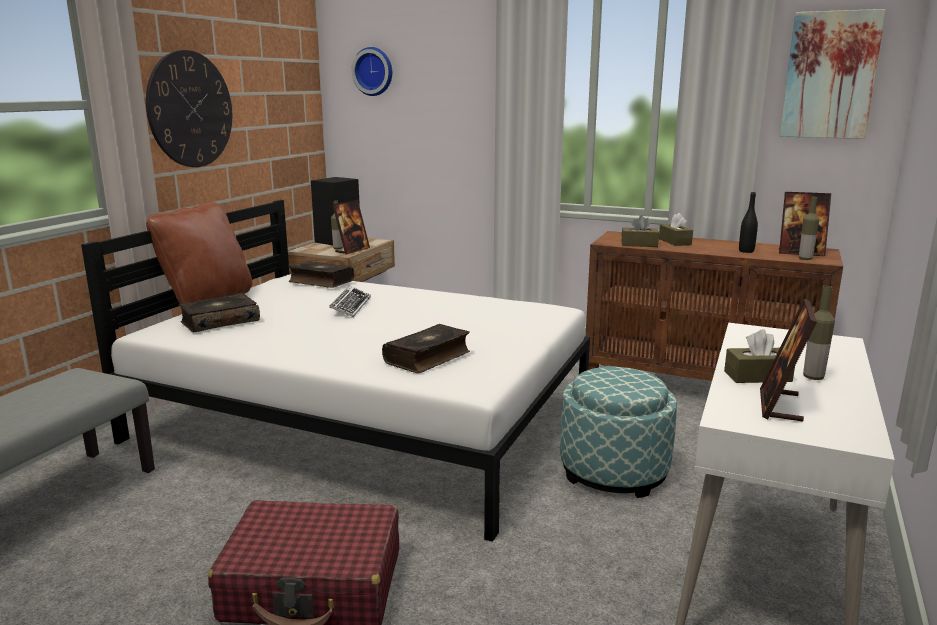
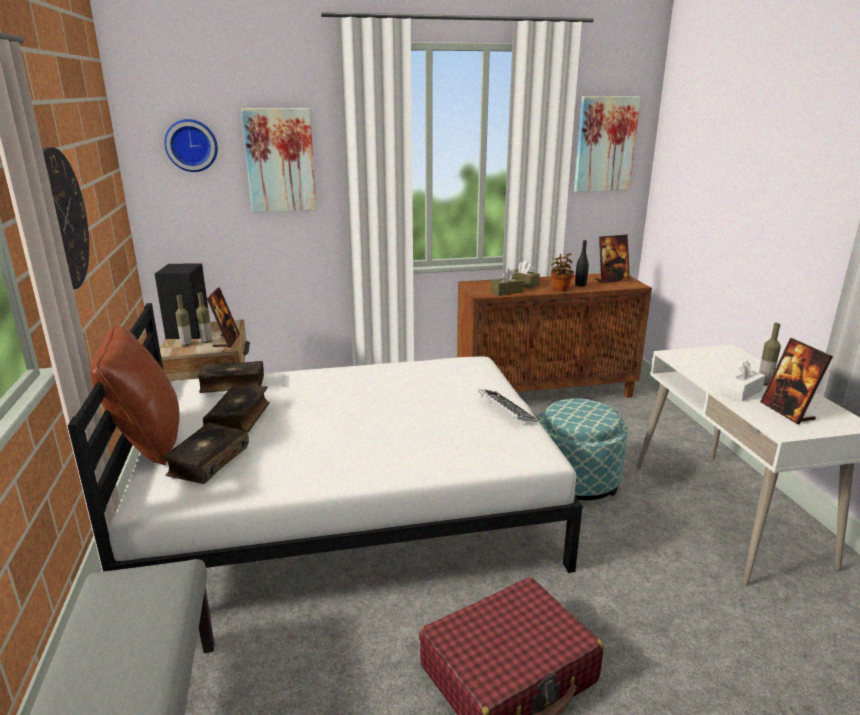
camera: 35 degrees left, 5 degrees up
keyboard [329,286,371,317] -> keyboard moved to [477,389,537,422]
book [382,324,470,373] -> book moved to [203,386,270,433]
brown tissue box [724,329,795,383] -> white tissue box [721,360,766,401]
bottle [799,197,819,260] -> bottle moved to [175,295,192,346]
none -> picture [241,108,317,213]
none -> potted plant [551,253,574,291]

